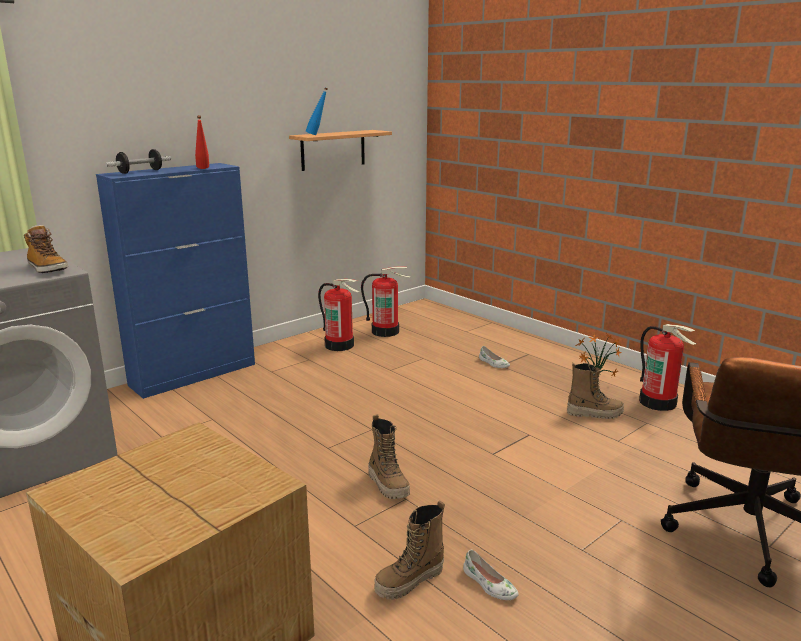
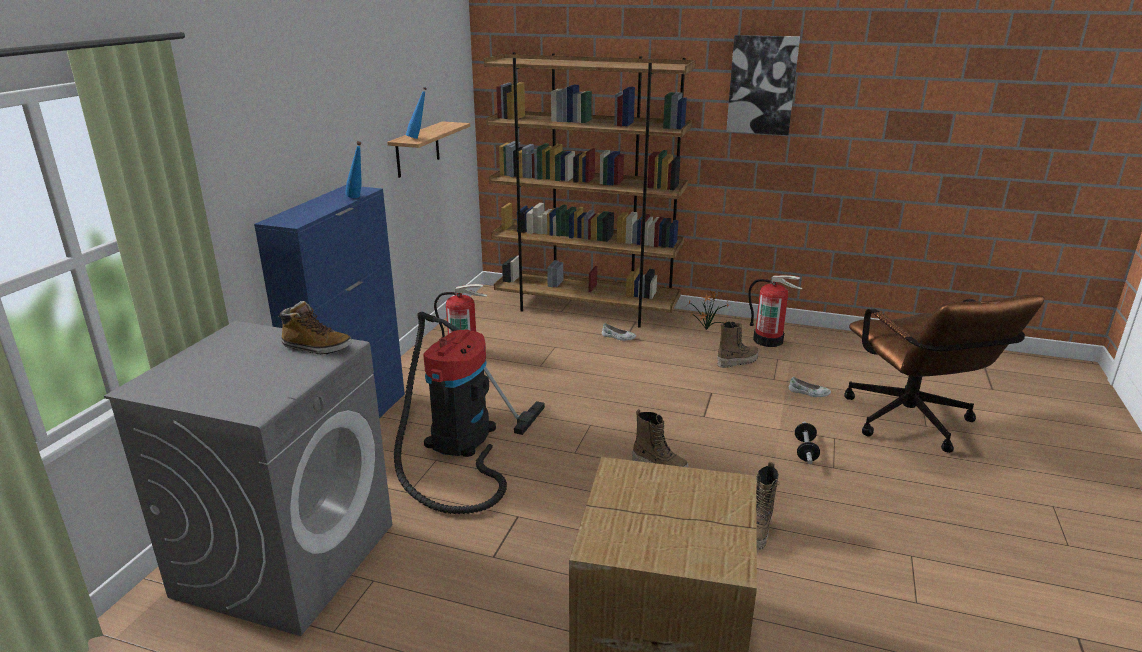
camera: 30 degrees left, 5 degrees up
dumbbell [105,149,171,174] -> dumbbell moved to [795,421,820,464]
red bottle [195,115,209,169] -> blue bottle [345,141,362,198]
fire extinguisher [361,266,410,337] -> none
white shoe [463,550,519,600] -> white shoe moved to [789,377,831,397]
none -> vacuum cleaner [394,312,545,514]
none -> brown bookcase [484,52,696,328]
none -> picture [726,35,800,135]

